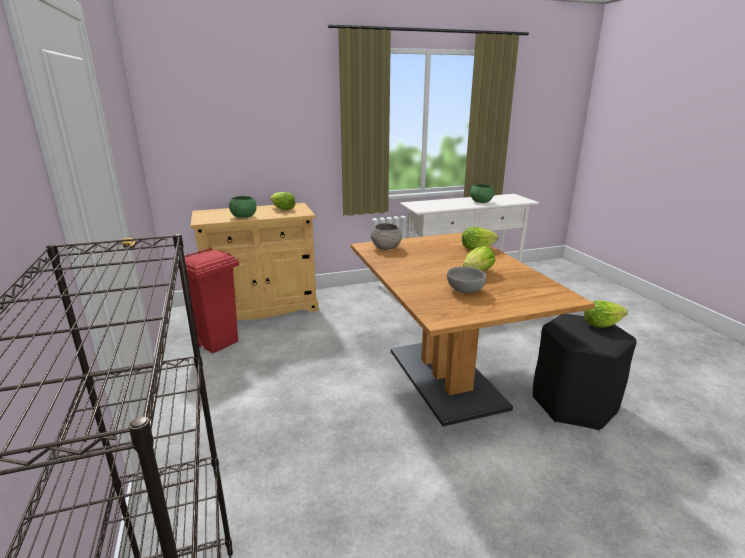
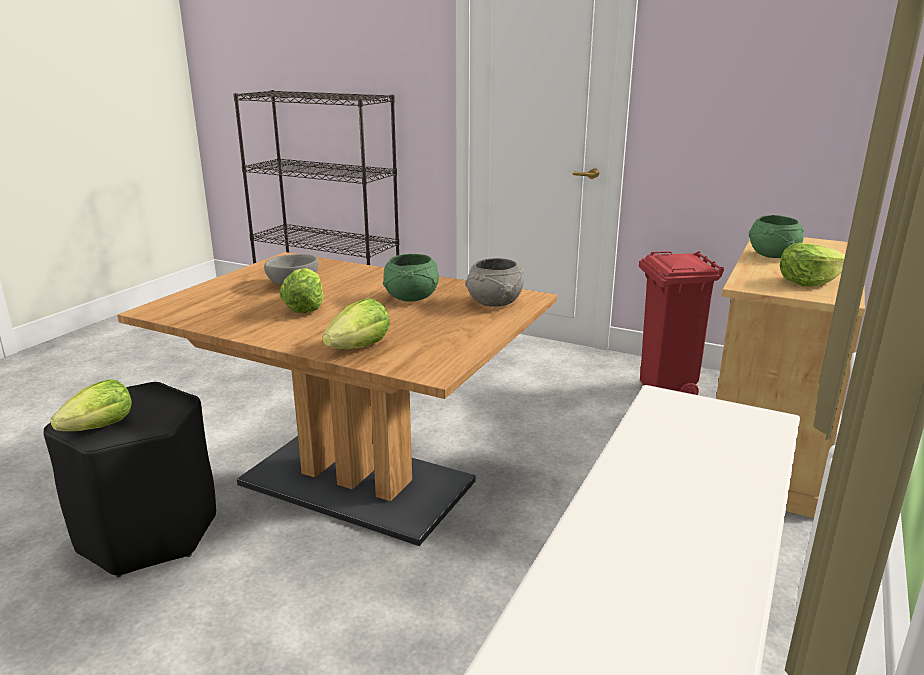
camera: 135 degrees right, 0 degrees up
green bowl [470,184,494,203] -> green bowl moved to [383,254,439,302]

